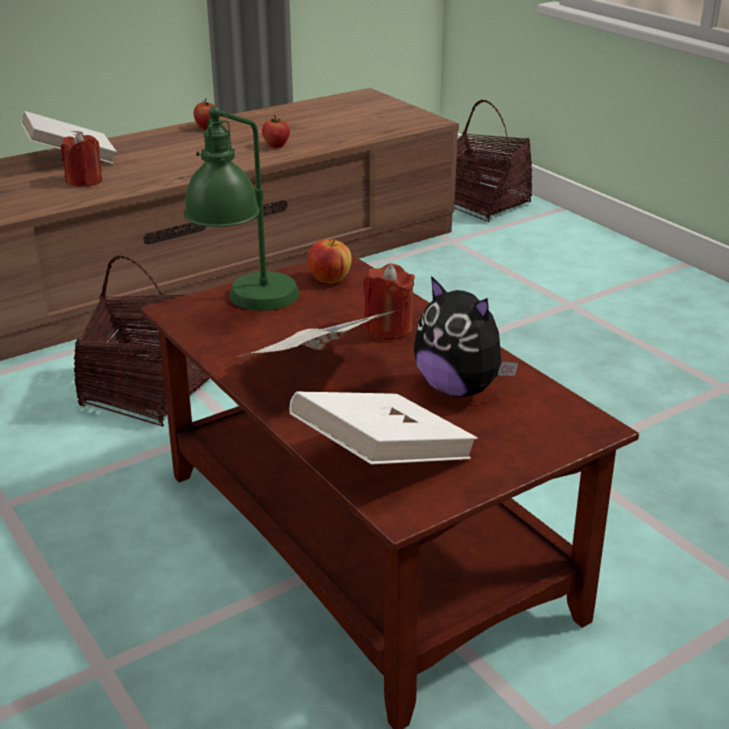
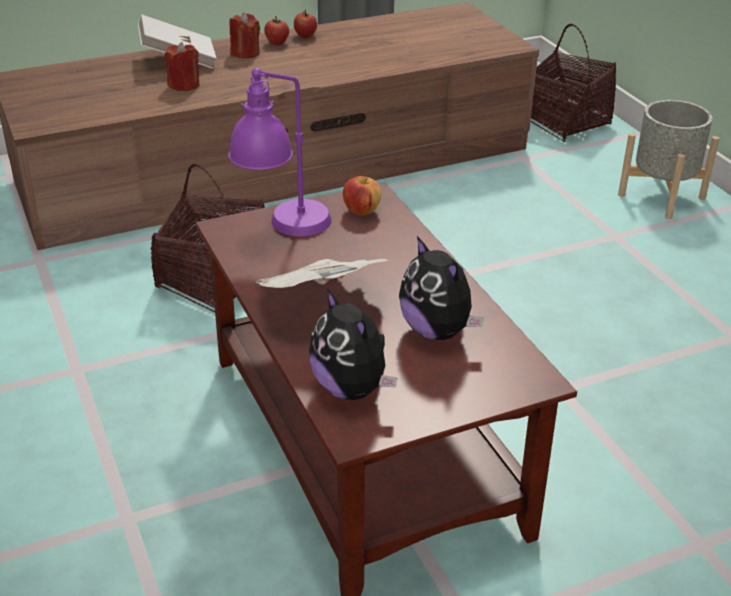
camera: 10 degrees right, 5 degrees up
green table lamp [184,106,299,311] -> purple table lamp [228,68,332,236]
apple [262,115,290,148] -> apple moved to [264,16,289,45]
white book [290,391,478,464] -> plush toy [309,288,397,400]
red candle [363,263,415,340] -> red candle moved to [230,13,260,58]
none -> grey planter [618,100,720,219]

